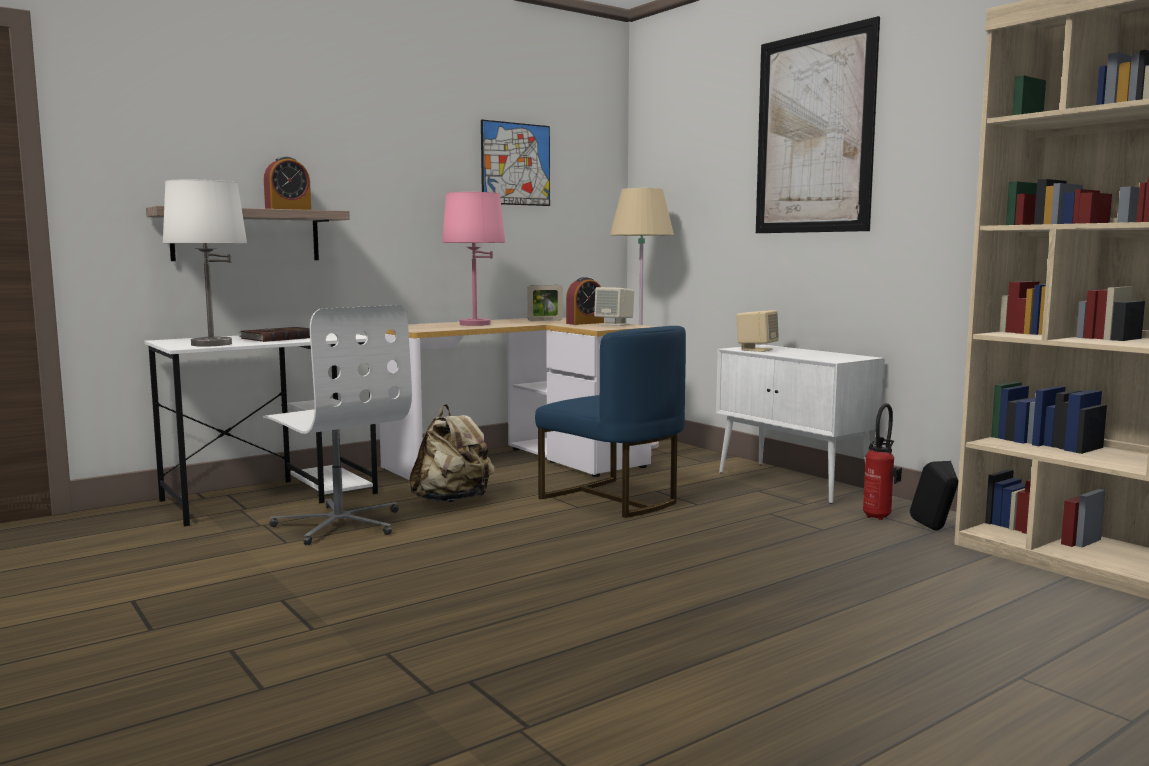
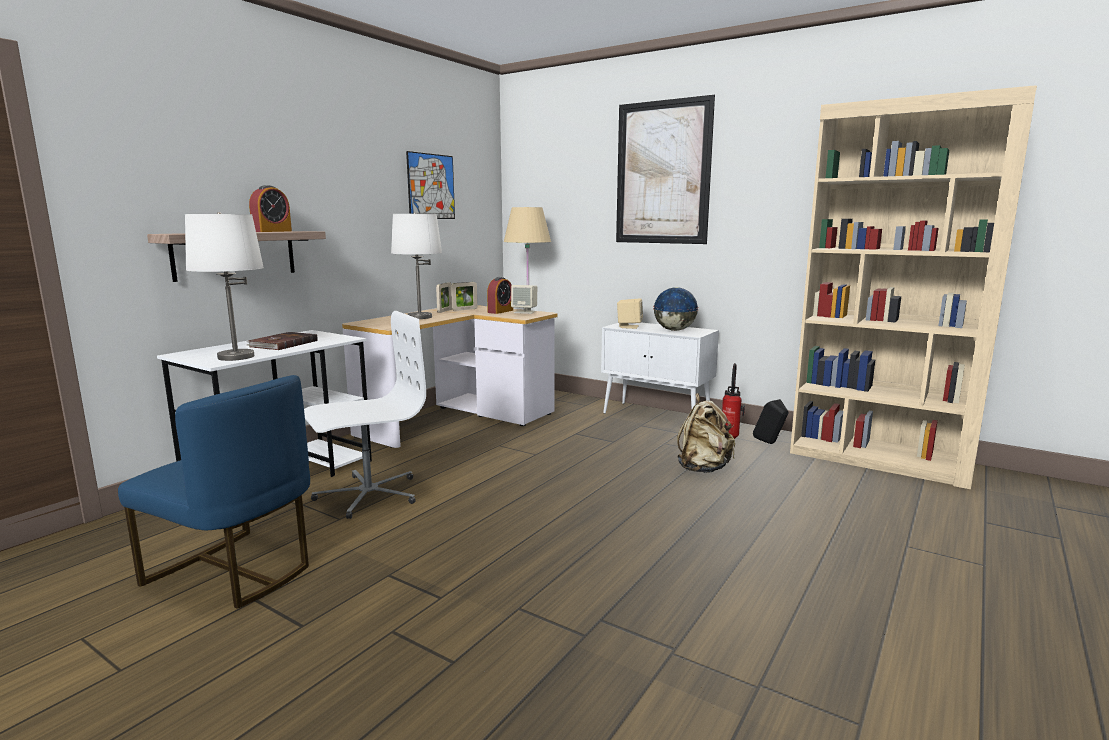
camera: 20 degrees left, 5 degrees up
white office chair [263,305,412,545] -> white office chair turned 60 degrees counterclockwise [304,311,426,519]
beige backpack [409,404,495,502] -> beige backpack moved to [677,393,735,473]
pink table lamp [442,192,505,326] -> white table lamp [391,212,442,319]
blue chair [535,326,686,518] -> blue chair moved to [118,375,310,609]
none -> picture frame [436,282,452,313]
none -> globe [653,287,699,331]

